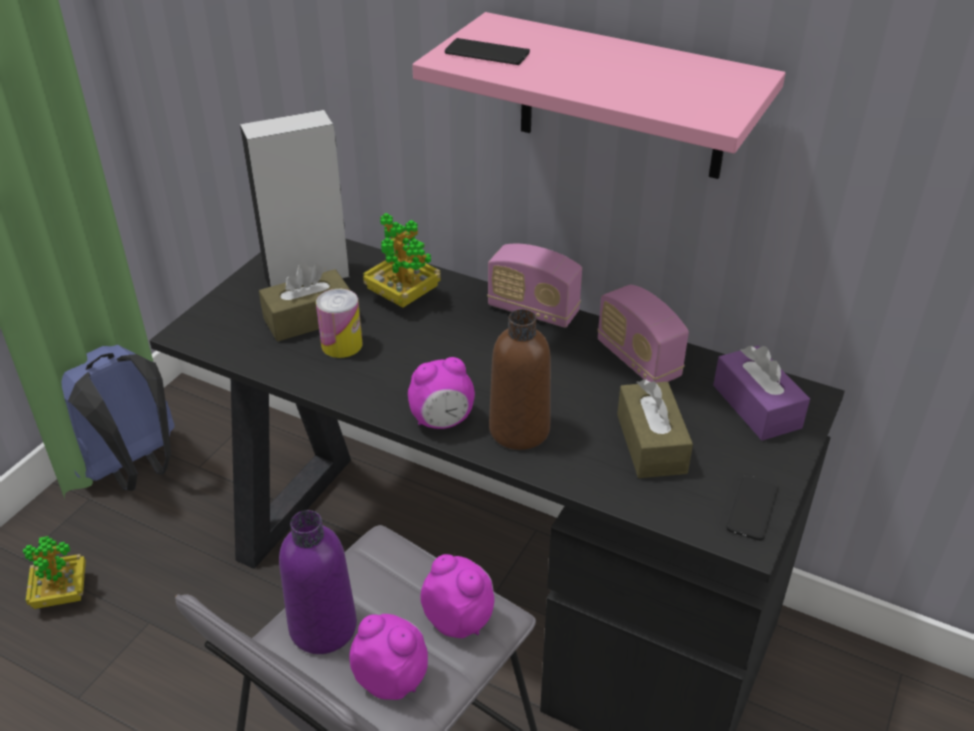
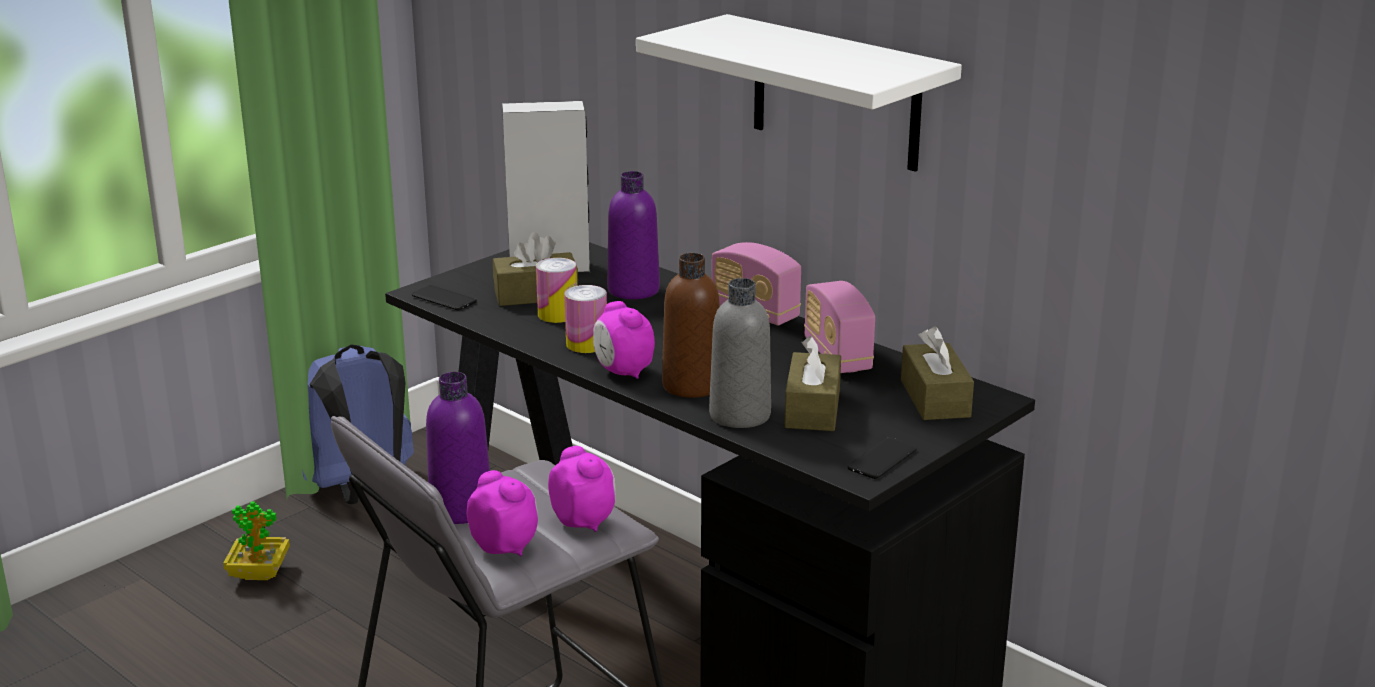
camera: 15 degrees right, 15 degrees down
potted plant [363,213,441,308] -> purple bottle [607,171,660,299]
alarm clock [408,357,475,429] -> alarm clock turned 60 degrees clockwise [593,301,655,379]
pink shelf [412,12,786,179] -> white shelf [636,14,962,172]
phone [445,38,530,65] -> phone moved to [412,285,477,311]
purple tissue box [713,346,810,441] -> brown tissue box [901,326,974,420]
none -> can [564,285,607,353]
none -> grey bottle [709,278,771,428]

